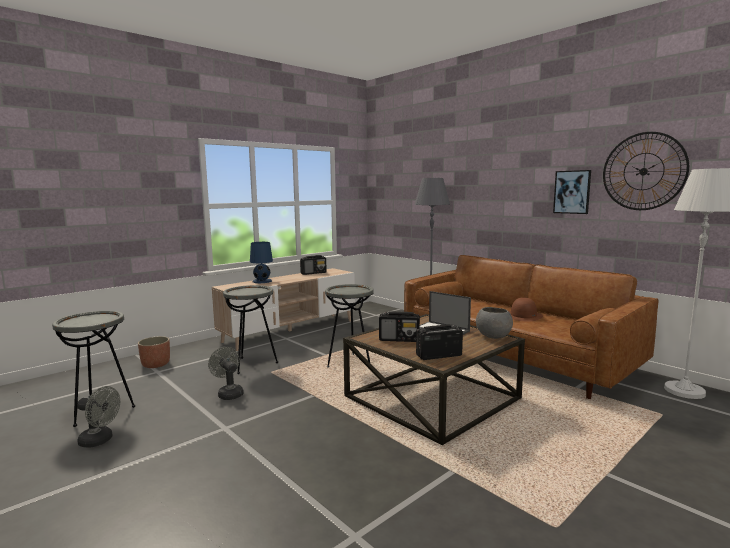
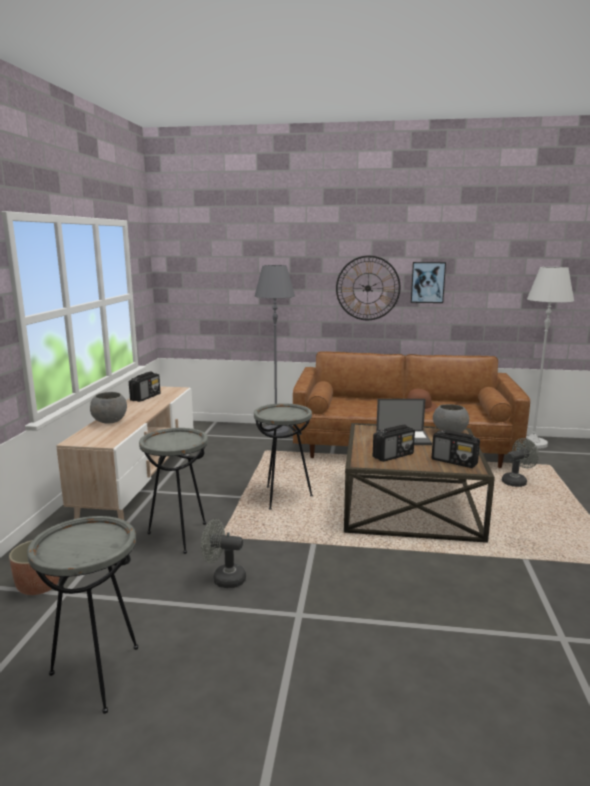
camera: 40 degrees left, 5 degrees up
grey fan [77,386,120,448] -> grey fan moved to [502,438,539,487]
blue table lamp [250,242,273,283] -> grey bowl [90,392,127,424]
radio [416,324,463,360] -> radio turned 90 degrees counterclockwise [432,430,480,468]
wall clock [603,132,689,210] -> wall clock moved to [336,255,400,320]

